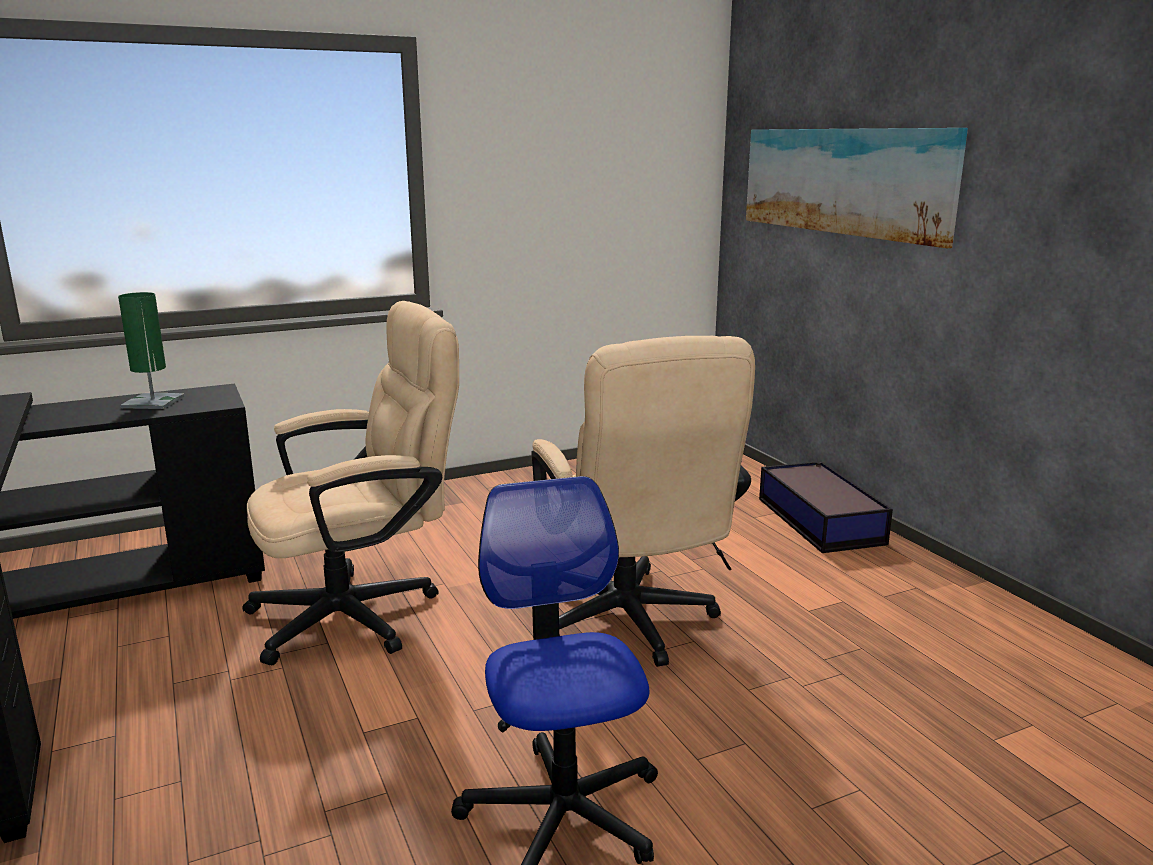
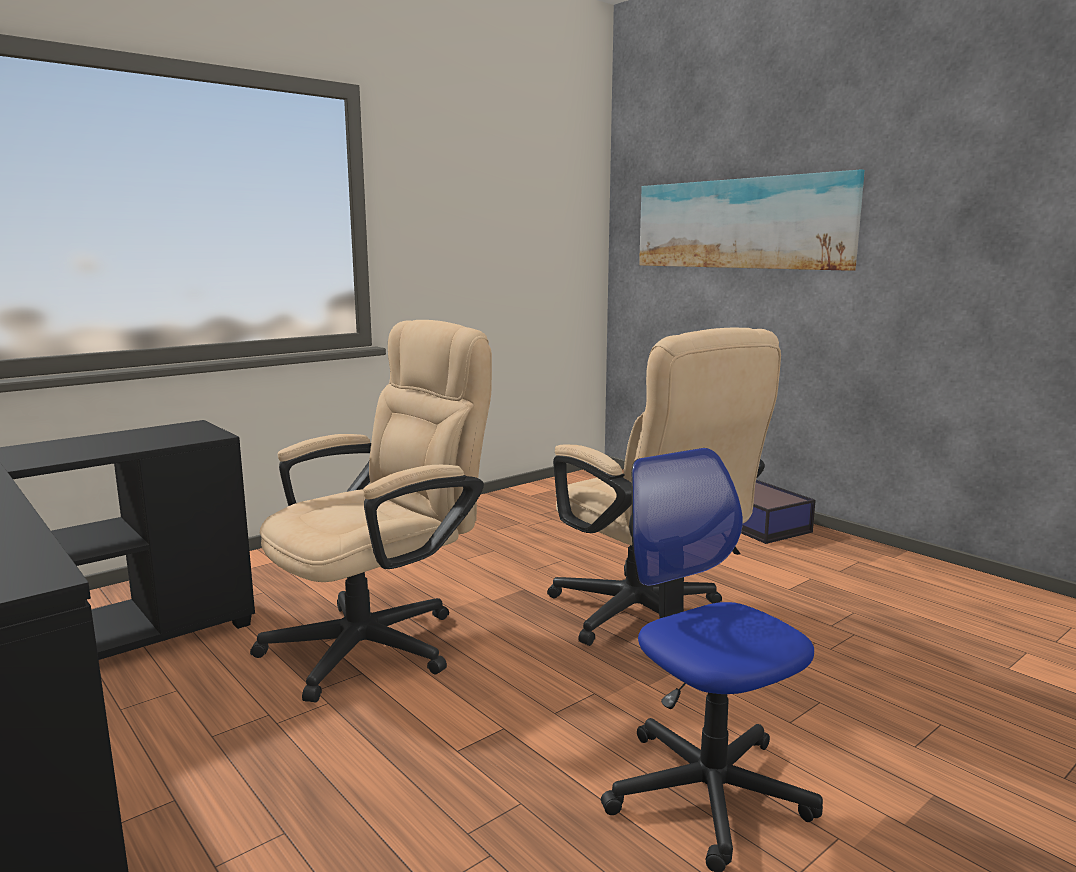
camera: 15 degrees left, 5 degrees down
green table lamp [118,292,184,409] -> none

